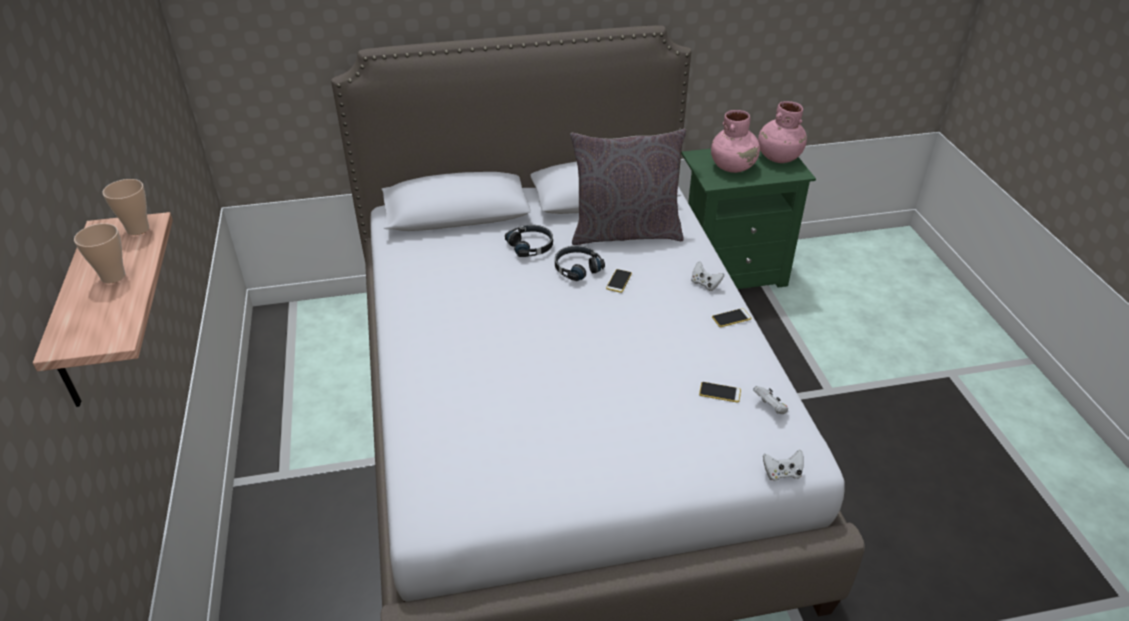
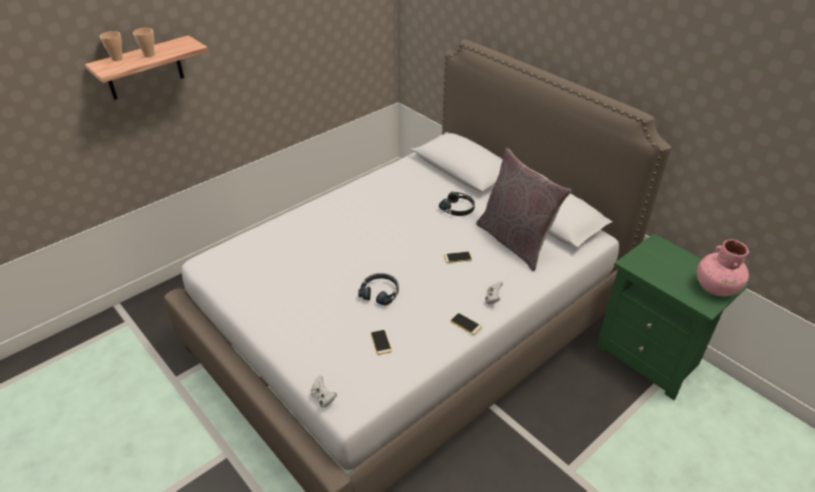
camera: 60 degrees right, 0 degrees up
cup [102,179,149,235] -> cup moved to [100,31,123,61]
black headphones [555,245,605,281] -> black headphones moved to [358,273,399,306]
pink vase [711,110,760,173] -> none
white game controller [753,386,788,414] -> none

